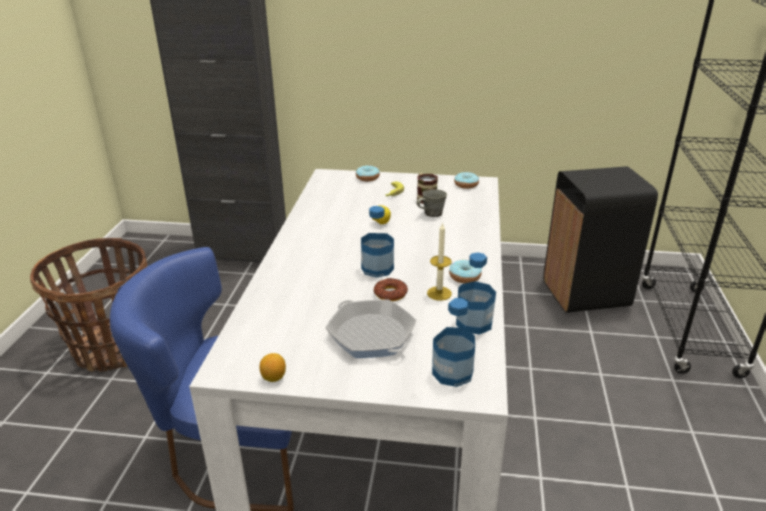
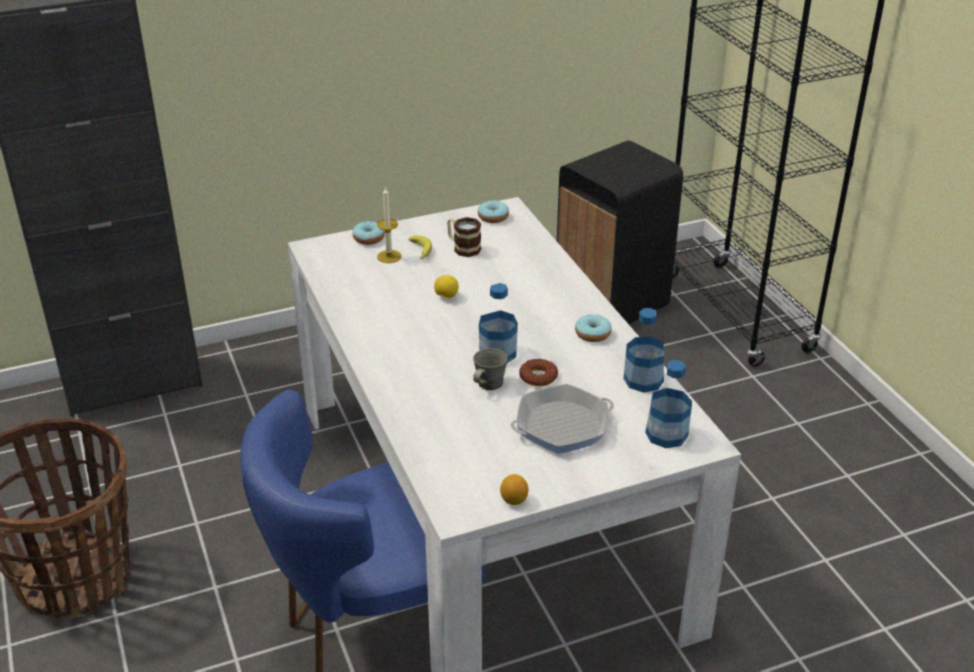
camera: 30 degrees left, 5 degrees up
frying pan [326,300,417,358] -> frying pan turned 45 degrees counterclockwise [510,384,614,453]
grey mug [416,189,447,217] -> grey mug moved to [473,348,508,390]
candle [427,222,452,301] -> candle moved to [377,186,401,263]

